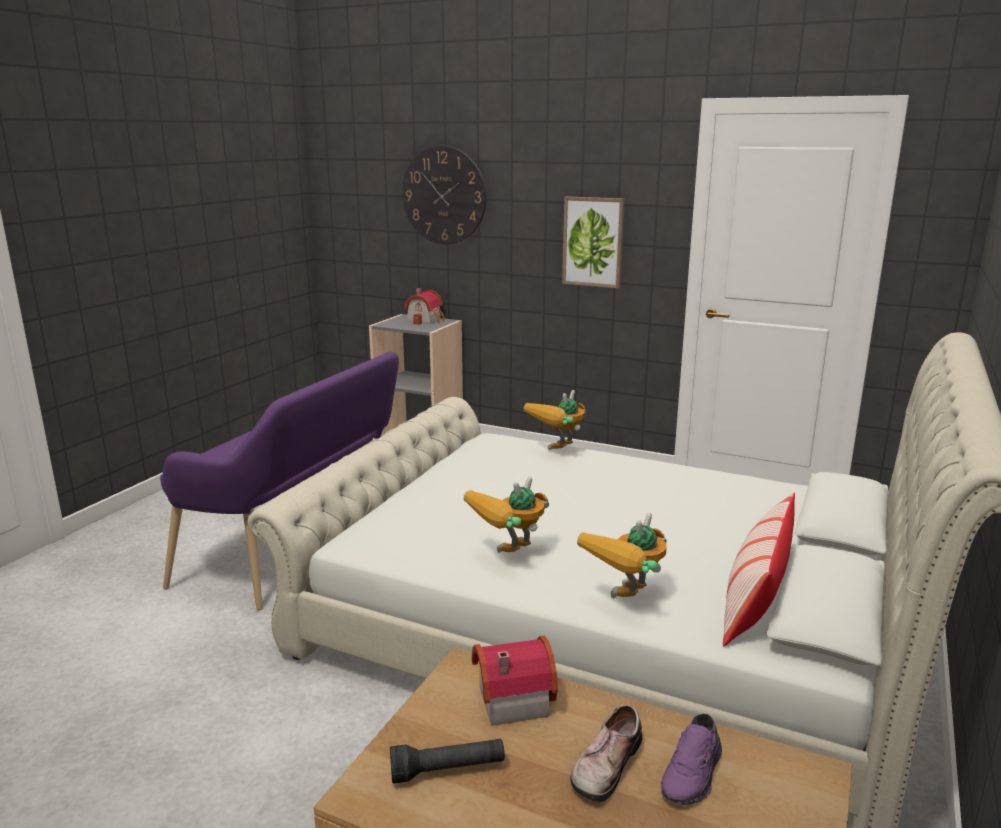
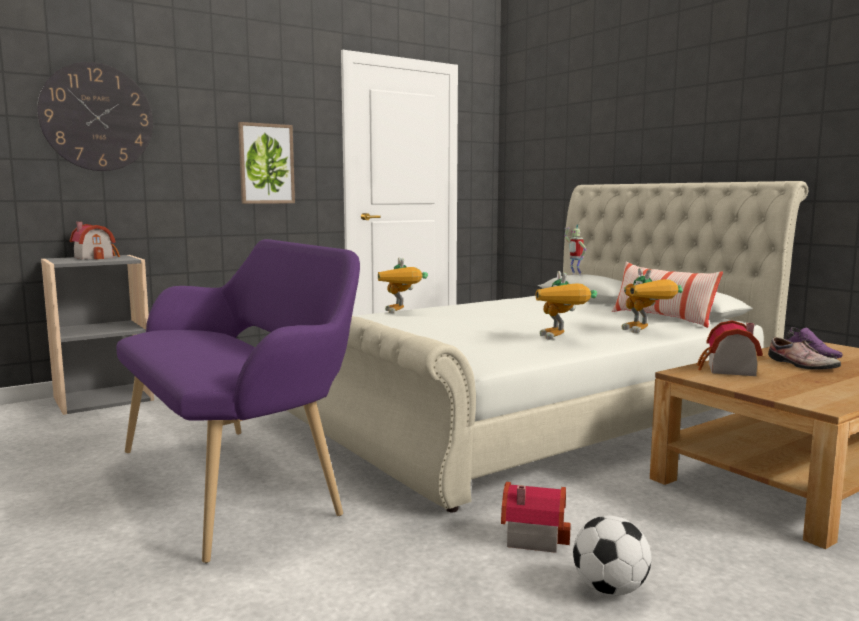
camera: 60 degrees left, 10 degrees down
black flashlight [390,739,505,784] -> none
none -> toy house [501,482,571,553]
none -> toy robot [564,224,586,276]
none -> football [573,516,651,596]

